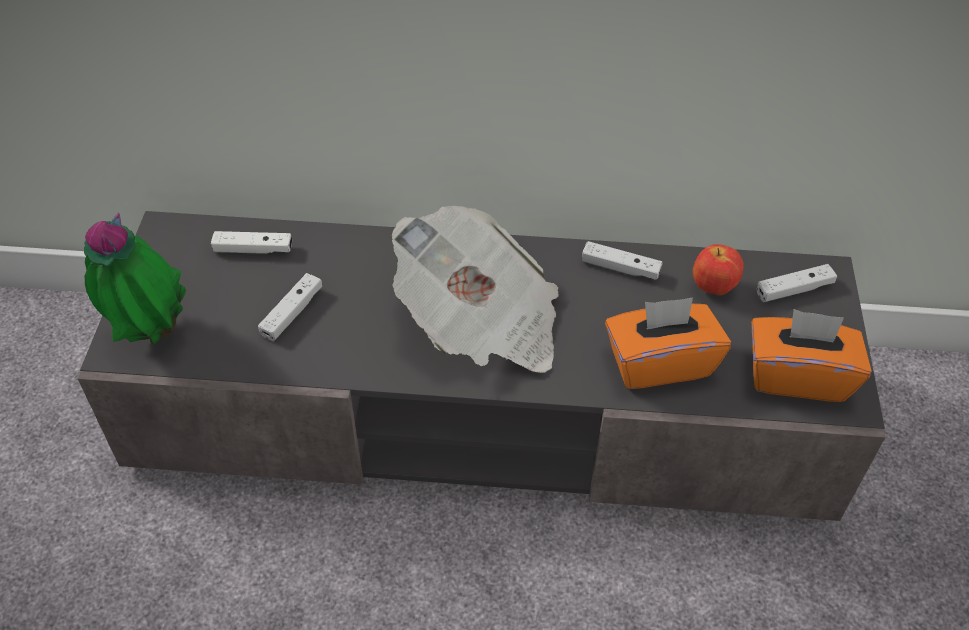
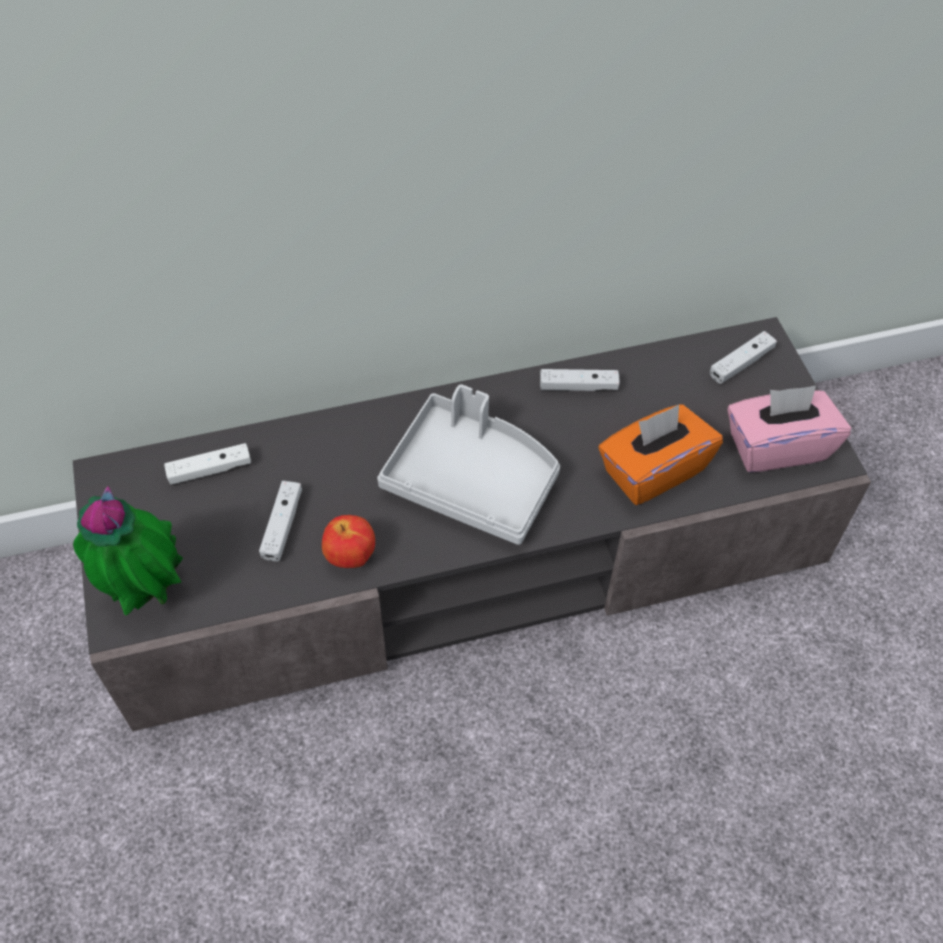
camera: 20 degrees left, 5 degrees up
newspaper [392,206,559,373] -> grey tray [377,384,560,545]
apple [693,244,744,295] -> apple moved to [322,515,375,568]
orange tissue box [751,309,872,402] -> pink tissue box [727,386,851,473]

